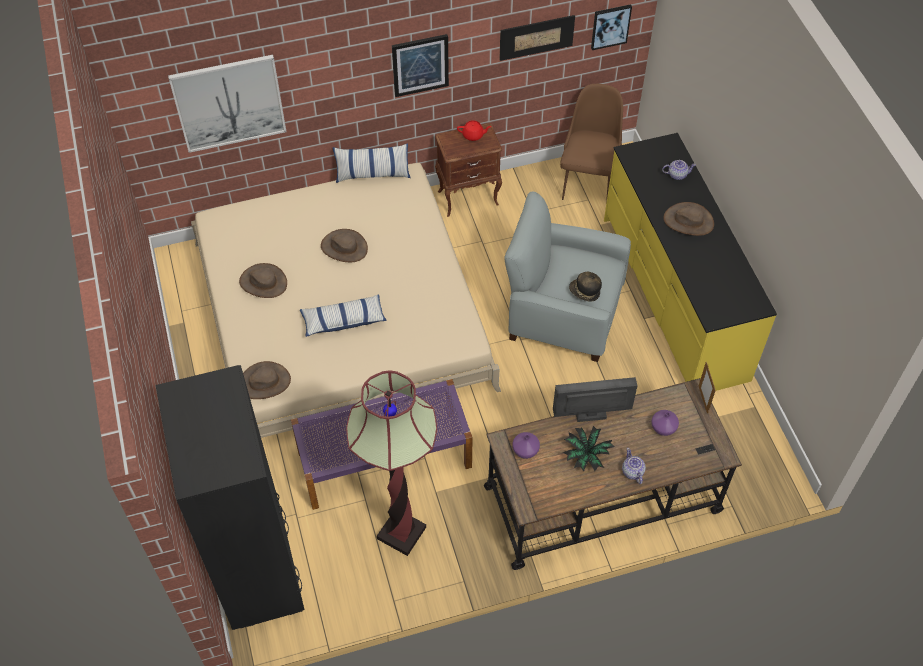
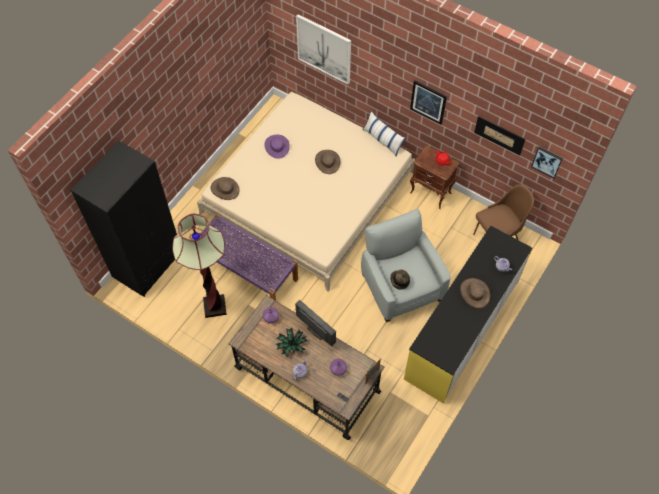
camera: 50 degrees right, 5 degrees up
brown hat [239,263,287,298] -> purple hat [264,135,290,159]
pillow [300,295,387,337] -> none

